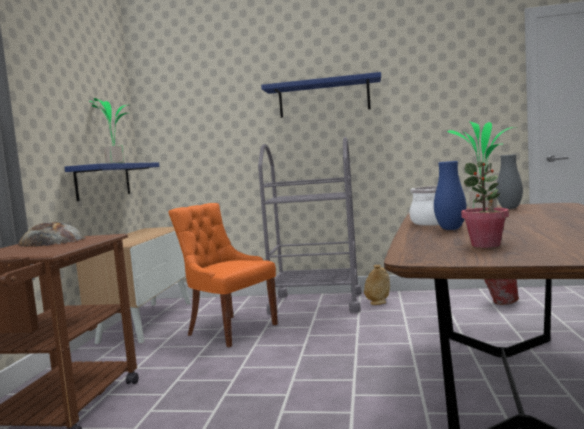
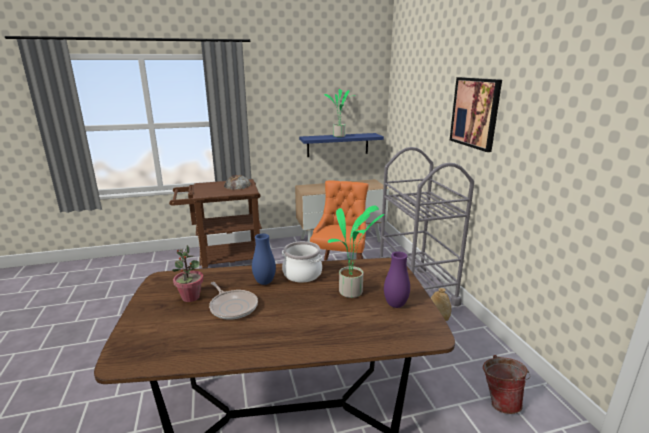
camera: 65 degrees right, 15 degrees up
blue shelf [261,72,381,118] -> picture [450,77,502,152]
grey vase [496,154,523,209] -> purple vase [384,252,410,308]
none -> frying pan [209,282,258,320]

